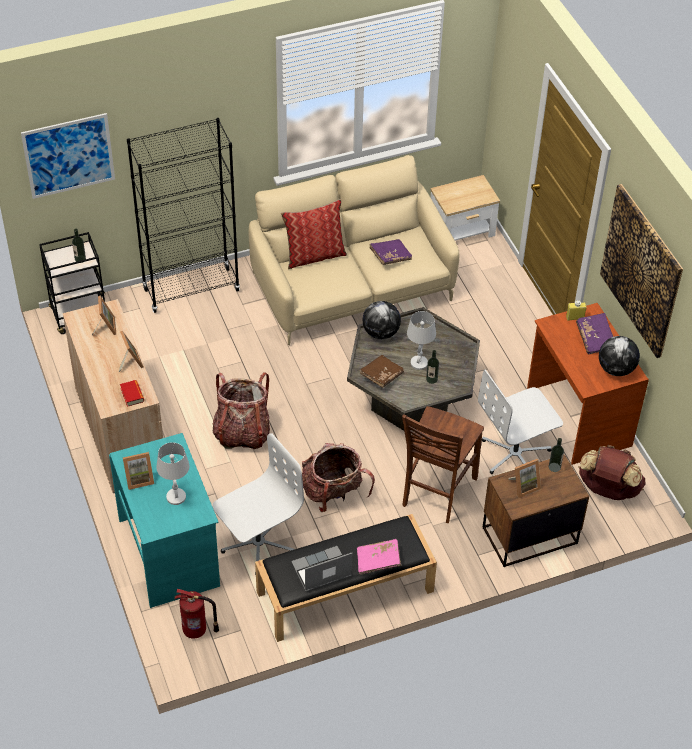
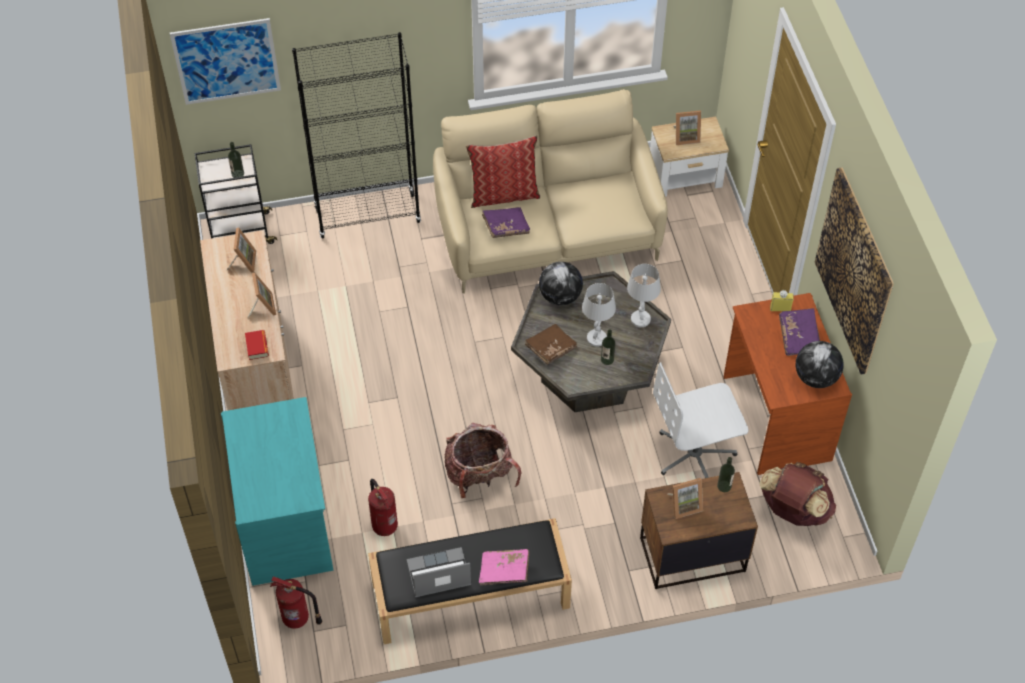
camera: 10 degrees right, 5 degrees up
picture frame [123,452,154,490] -> picture frame moved to [673,110,701,145]
white table lamp [156,442,190,505] -> white table lamp moved to [627,264,661,327]
white office chair [212,433,304,575] -> fire extinguisher [368,479,398,536]
backpack [213,372,270,449] -> none
purple book [369,239,412,265] -> purple book moved to [482,207,530,238]
brown chair [402,406,484,523] -> none

